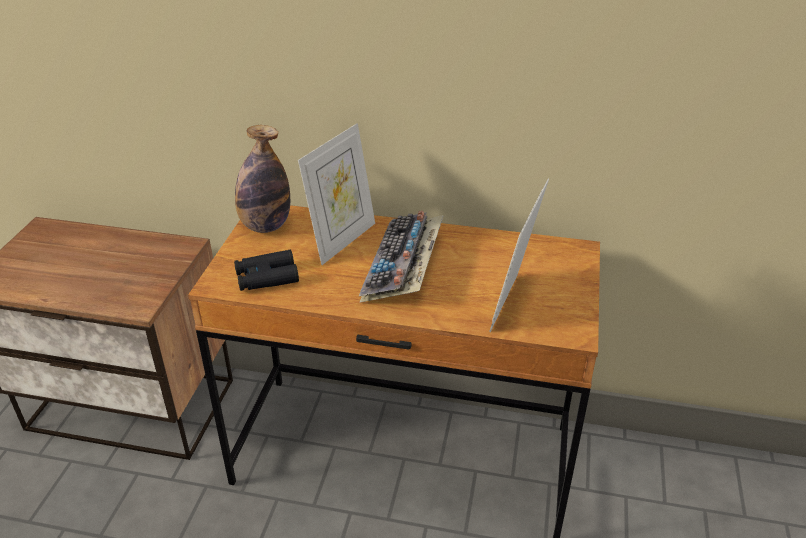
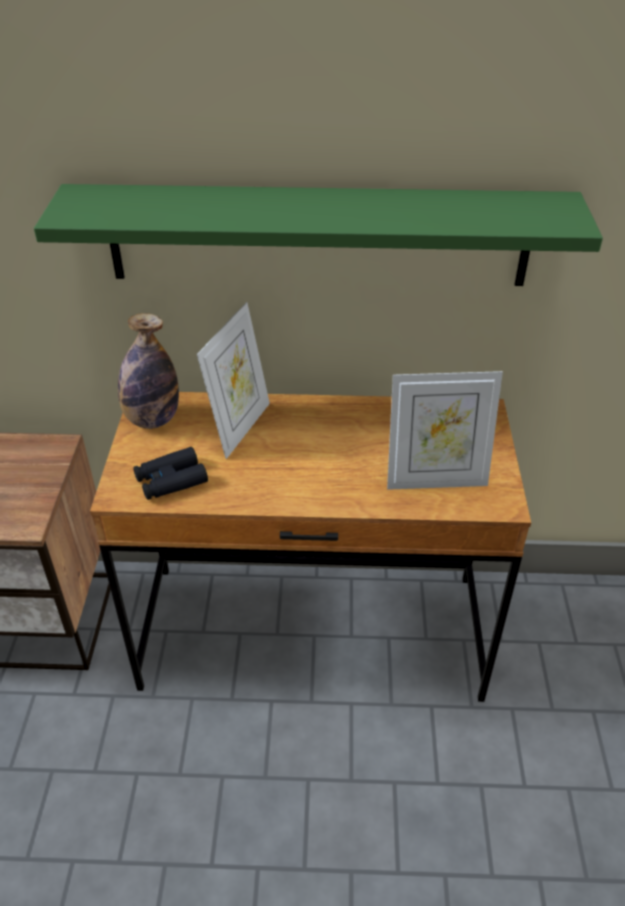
camera: 10 degrees left, 5 degrees up
keyboard [359,211,443,303] -> none
picture frame [489,179,549,332] -> picture frame turned 105 degrees counterclockwise [387,371,503,490]
none -> green shelf [34,184,603,286]

